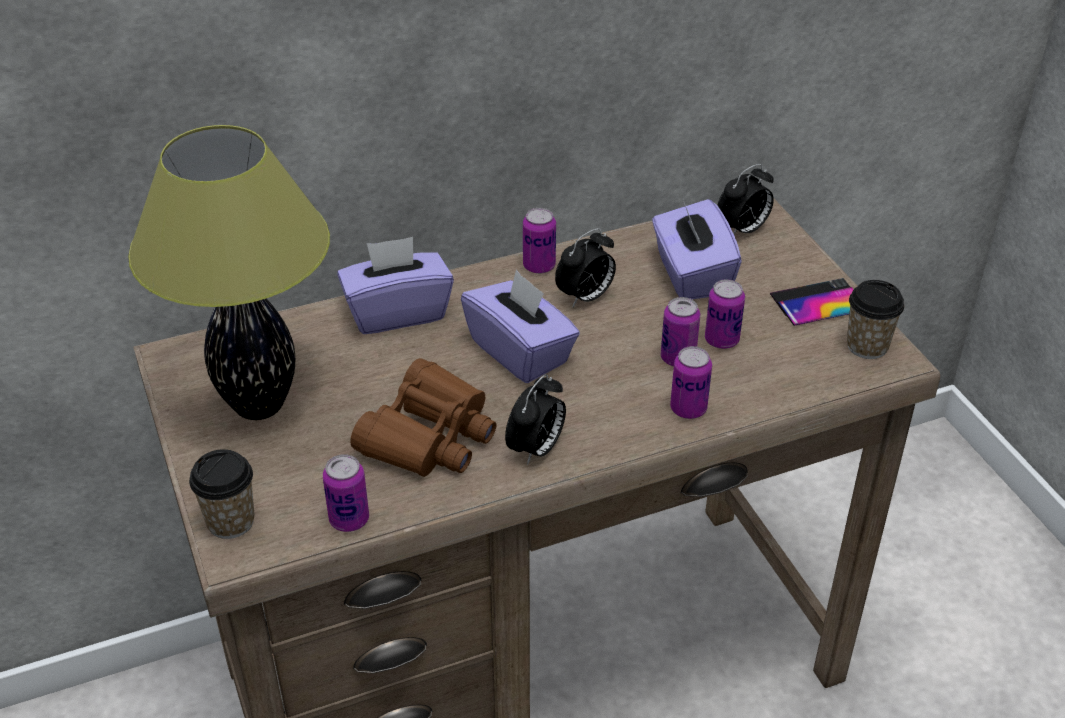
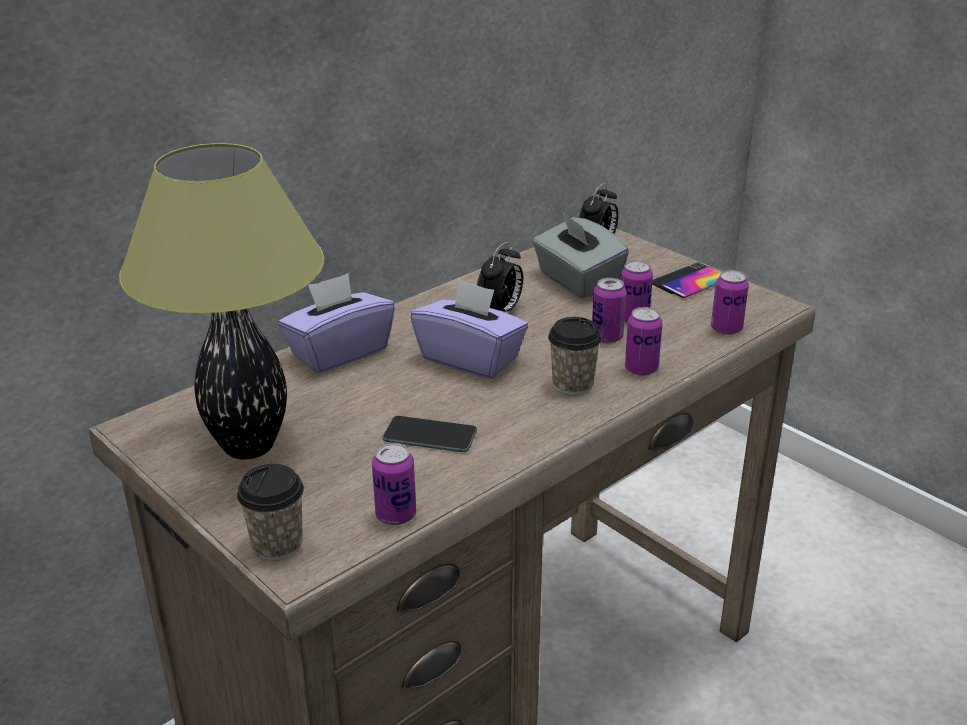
camera: 20 degrees left, 10 degrees down
brown binoculars [350,358,496,477] -> phone [383,416,477,452]
alarm clock [505,374,566,465] -> none
can [523,208,556,274] -> can moved to [711,270,749,335]
purple tissue box [652,199,742,299] -> grey tissue box [532,212,629,299]
cup [847,280,904,359] -> cup moved to [548,317,602,395]

